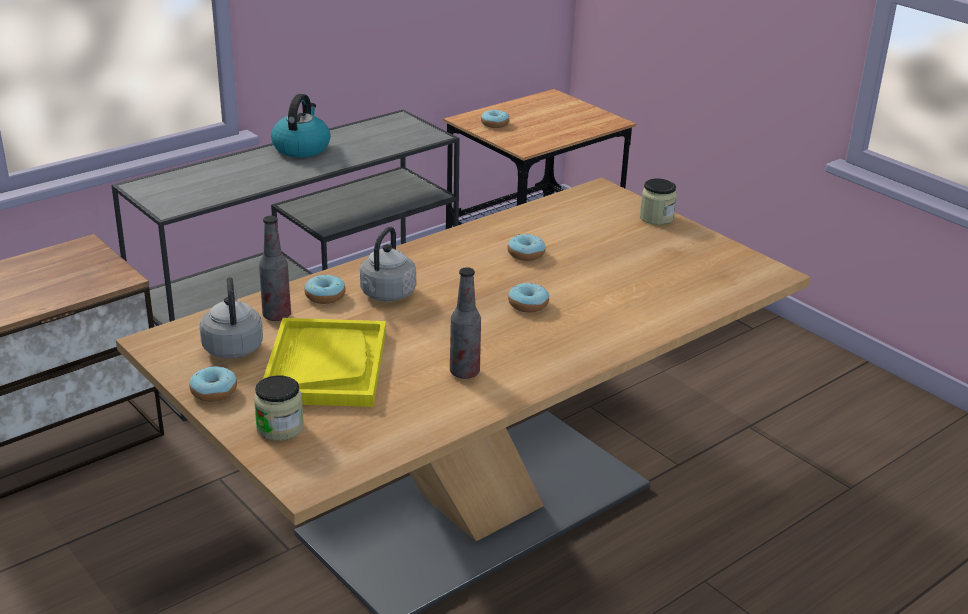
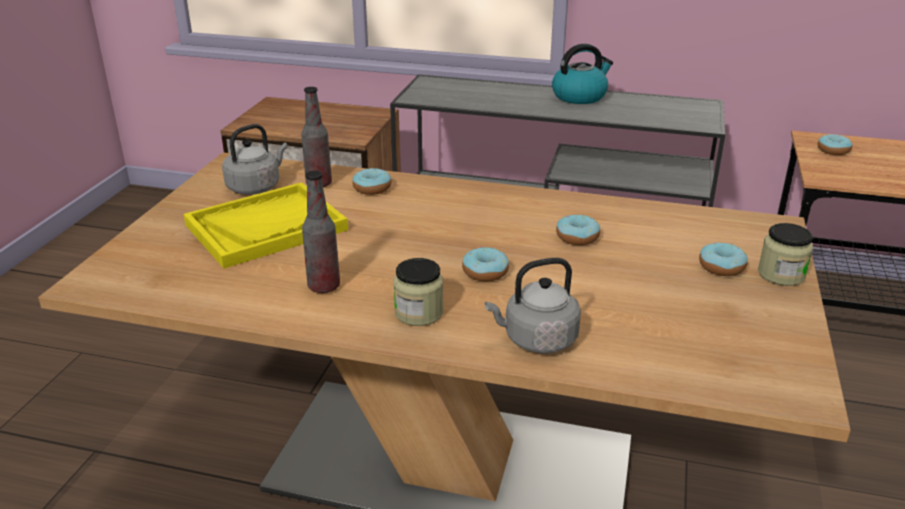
camera: 55 degrees right, 0 degrees up
donut [189,366,237,402] -> donut moved to [699,243,748,276]
jar [254,375,304,441] -> jar moved to [393,258,443,326]
grey kettle [360,226,416,301] -> grey kettle moved to [485,258,581,353]

